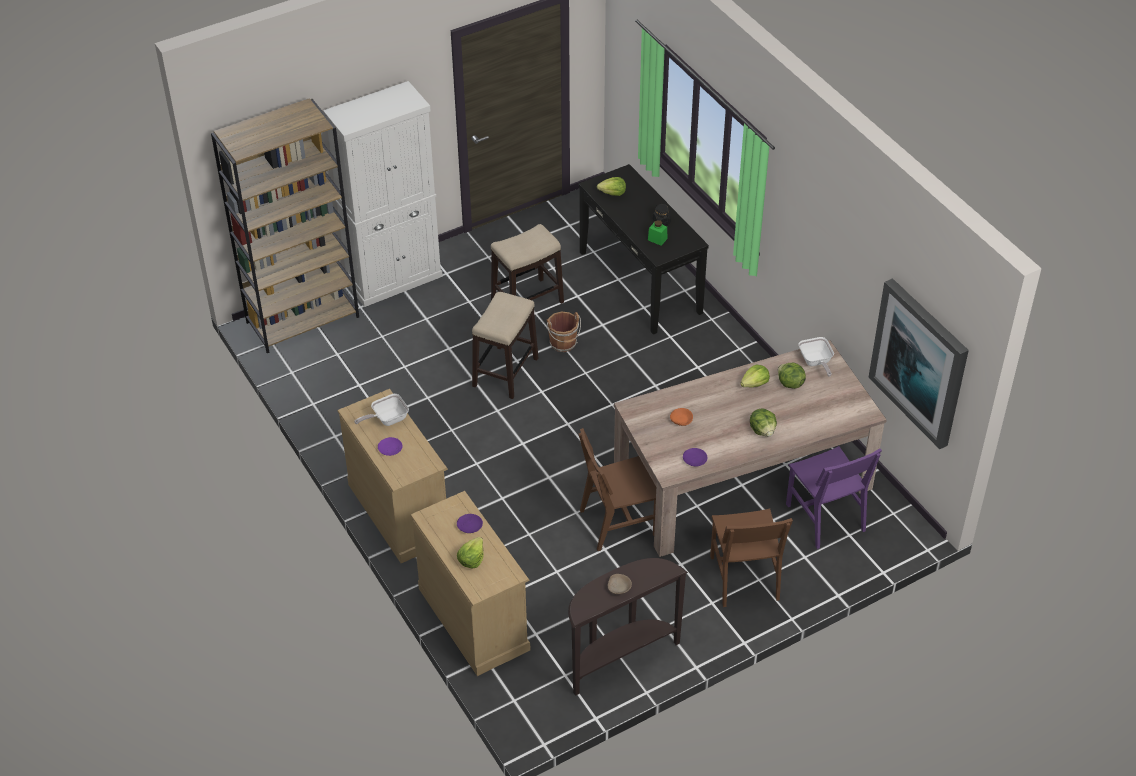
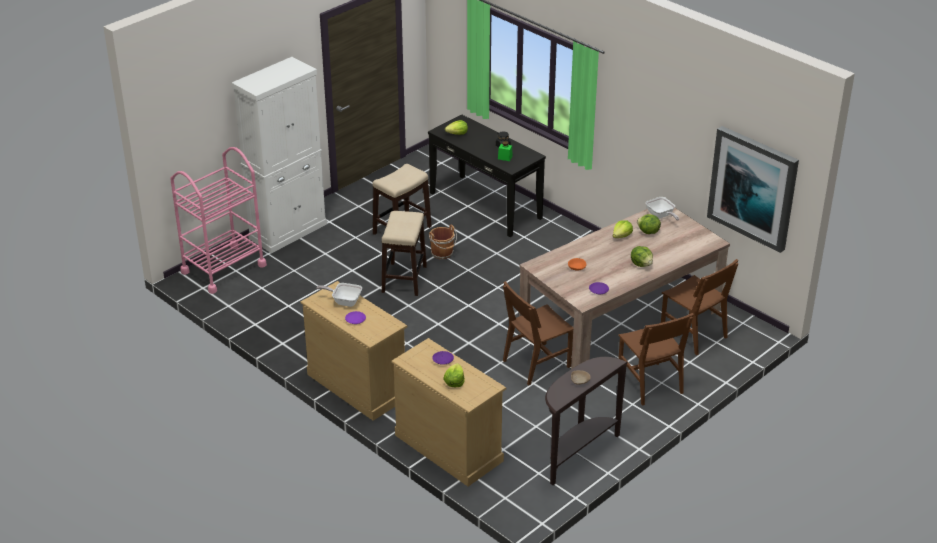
camera: 15 degrees left, 10 degrees down
brown bookcase [211,98,359,353] -> pink cart [170,147,267,294]
frying pan [354,394,409,426] -> frying pan turned 60 degrees clockwise [316,283,362,307]
purple chair [786,446,882,549] -> brown chair [661,259,738,355]

